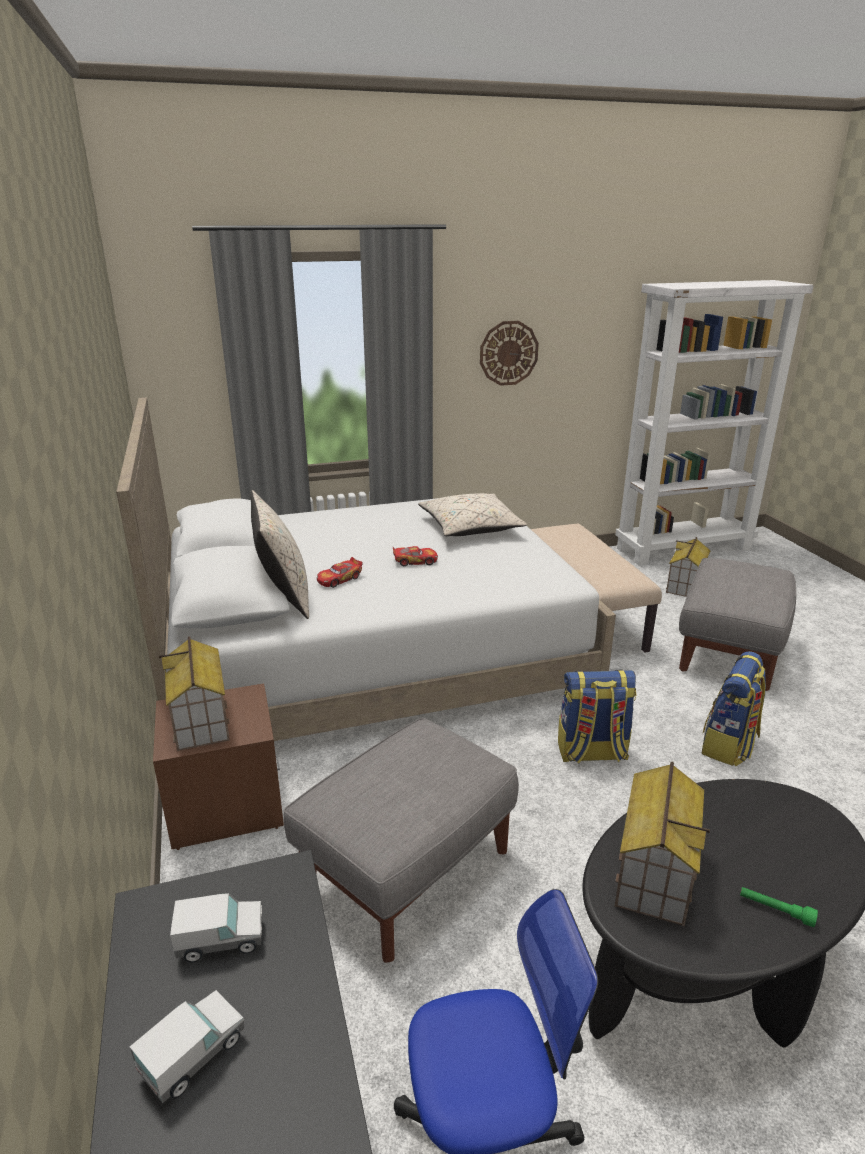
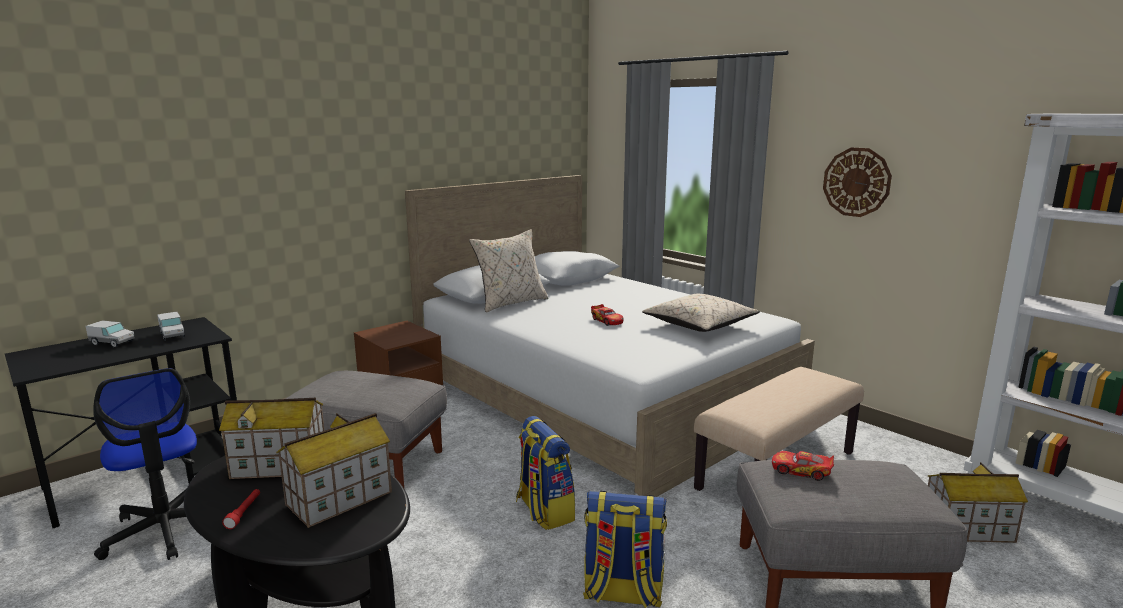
camera: 65 degrees right, 10 degrees down
toy house [159,636,230,751] -> toy house moved to [276,413,392,528]
toy car [317,557,363,588] -> toy car moved to [772,451,834,481]
green flashlight [740,887,818,927] -> red flashlight [222,489,260,529]

